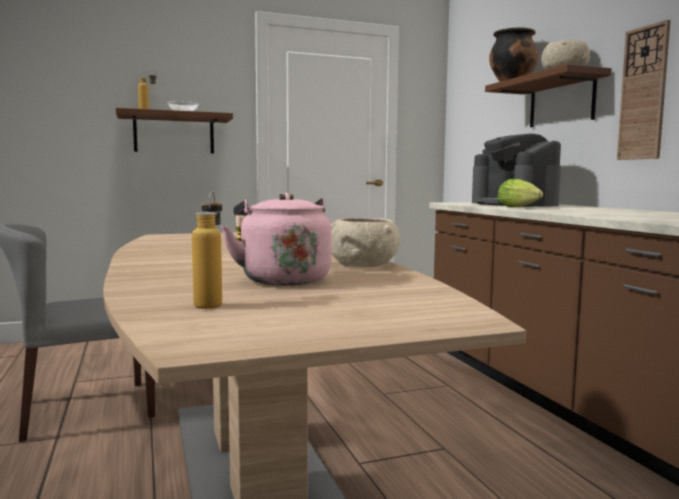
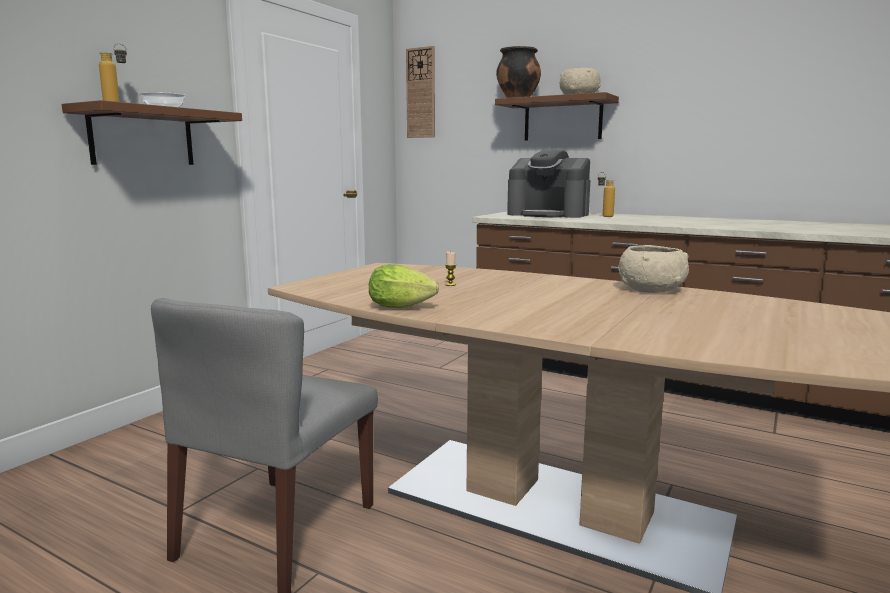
camera: 40 degrees left, 5 degrees up
bottle [192,191,222,309] -> bottle moved to [598,172,615,217]
pink kettle [221,193,332,285] -> none
lettuce [498,179,543,207] -> lettuce moved to [369,264,439,308]
wall clock [617,20,671,160] -> wall clock moved to [406,46,435,138]

